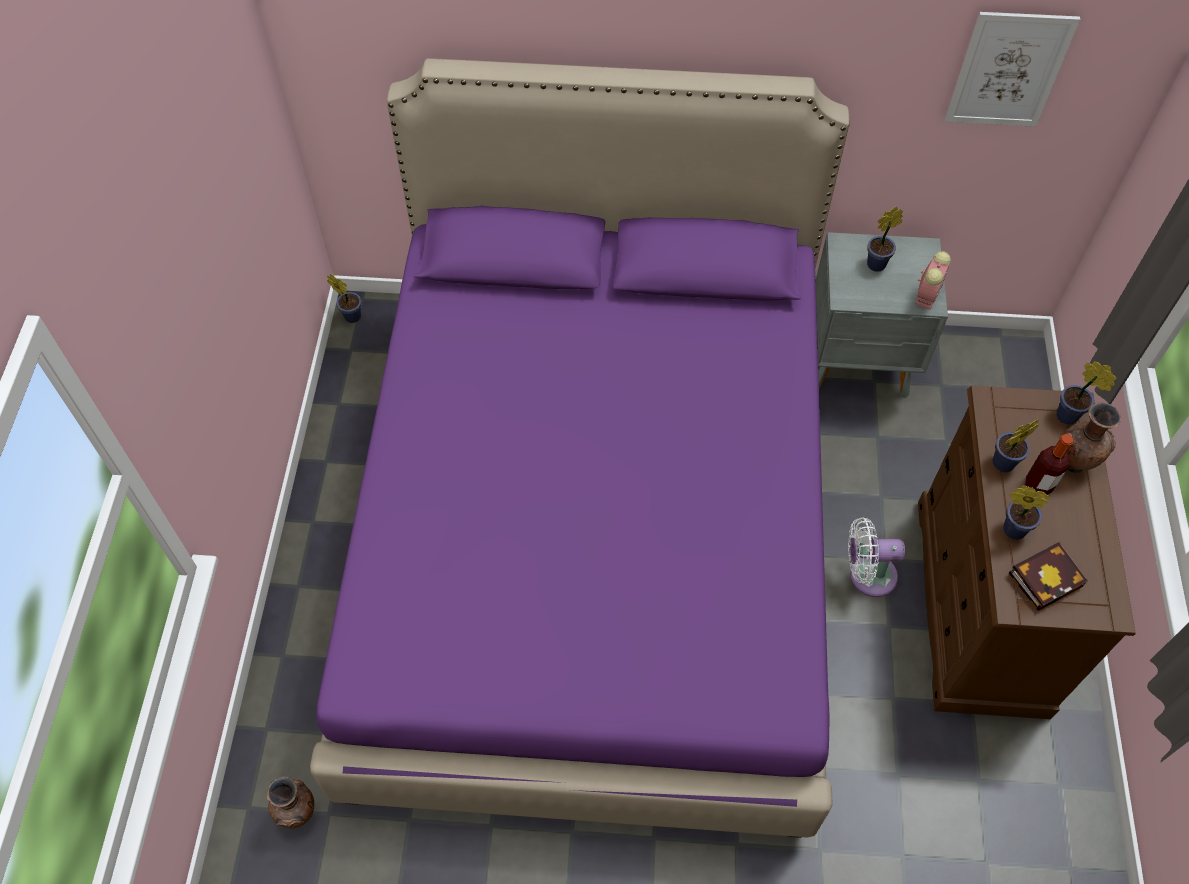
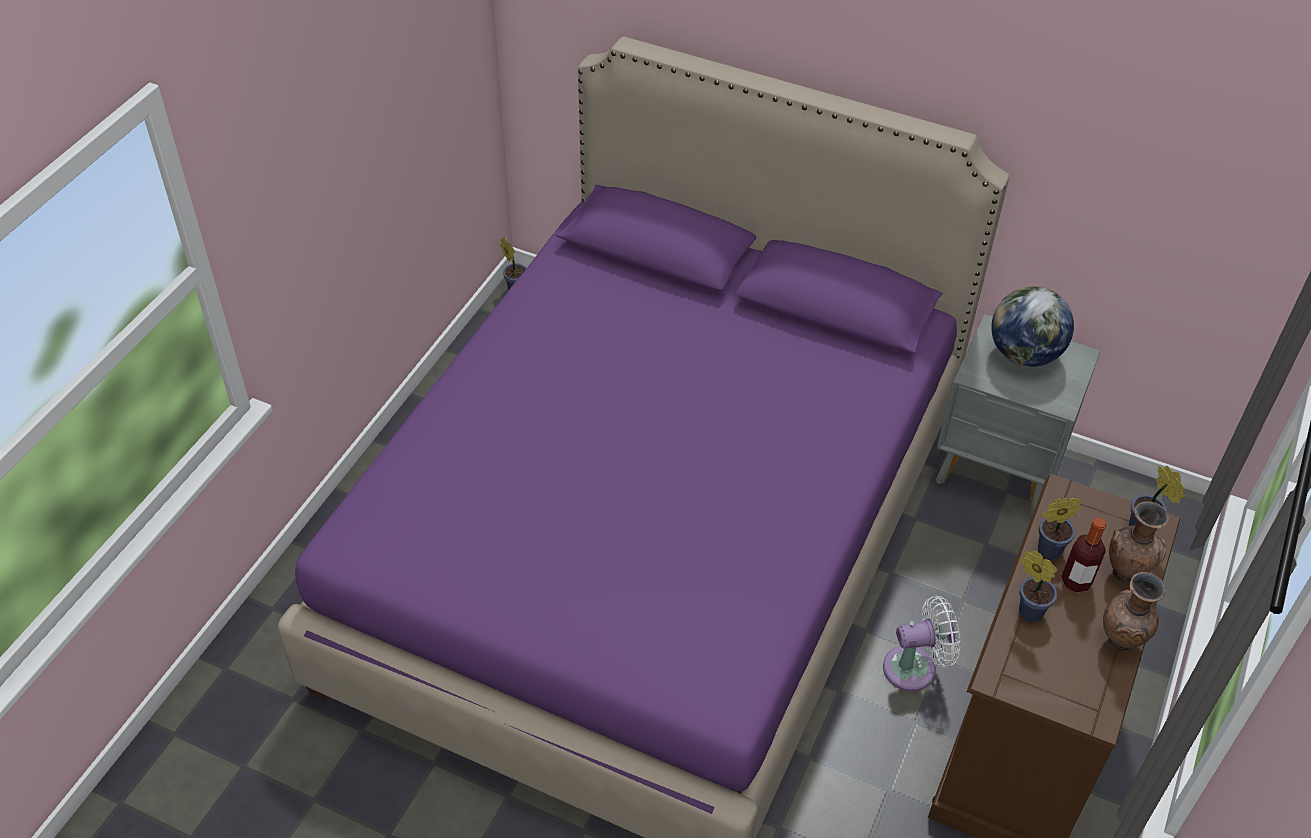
camera: 20 degrees right, 10 degrees down
brown vase [267,777,314,828] -> brown vase moved to [1103,572,1166,651]
white fan [848,517,905,597] -> white fan turned 150 degrees clockwise [883,596,960,691]
potted plant [867,207,903,272] -> globe [991,286,1074,367]
alarm clock [915,251,951,310] -> none
picture [945,12,1080,127] -> none
book [1009,542,1088,611] -> none

